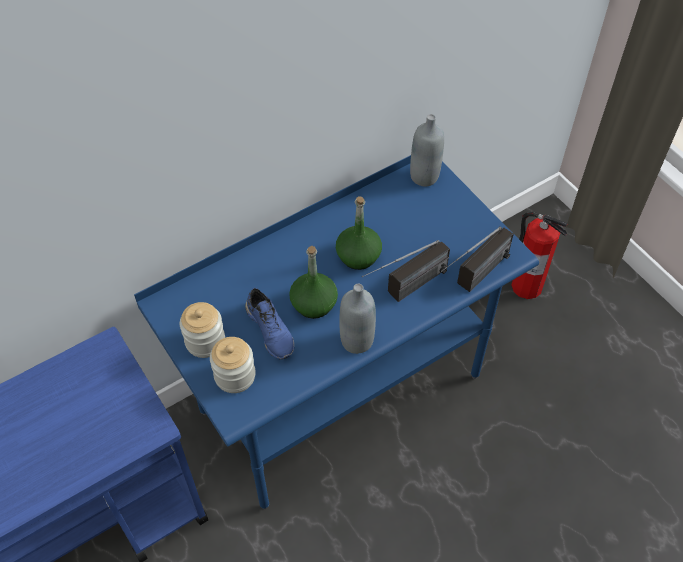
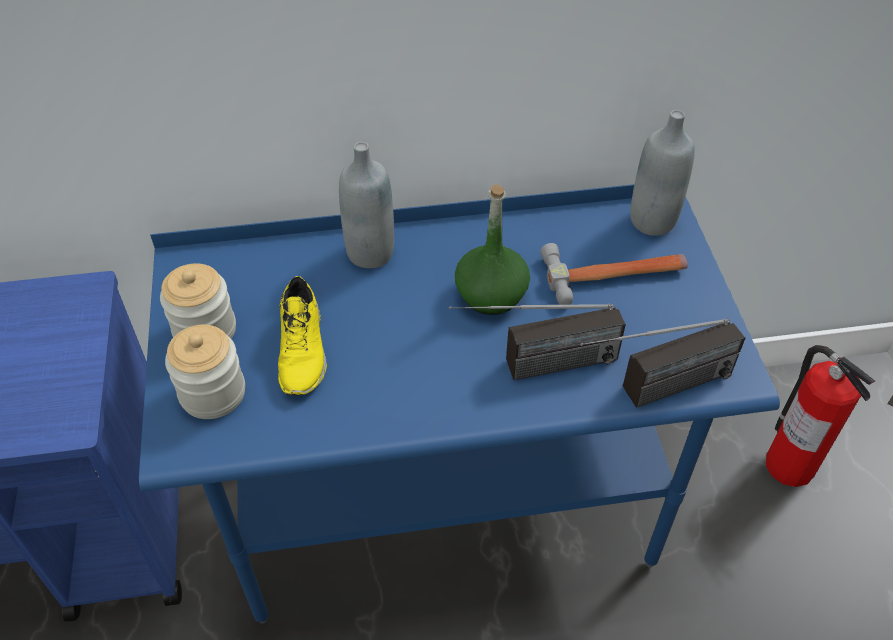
camera: 25 degrees right, 5 degrees down
blue shoe [245,288,294,359] -> yellow shoe [278,276,327,395]
green bottle [289,246,338,319] -> none
grey bottle [339,284,376,354] -> grey bottle moved to [339,142,394,268]
none -> hammer [540,243,688,305]

